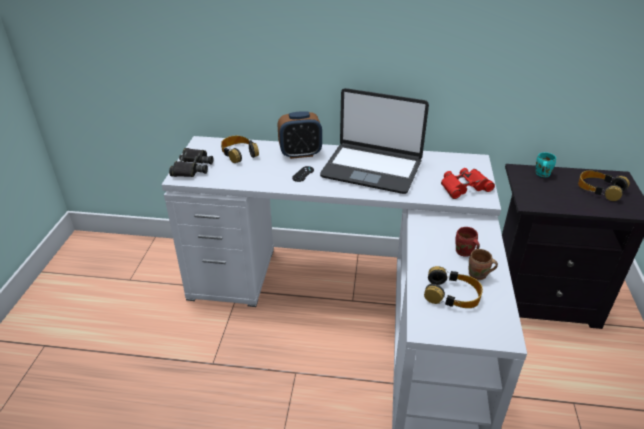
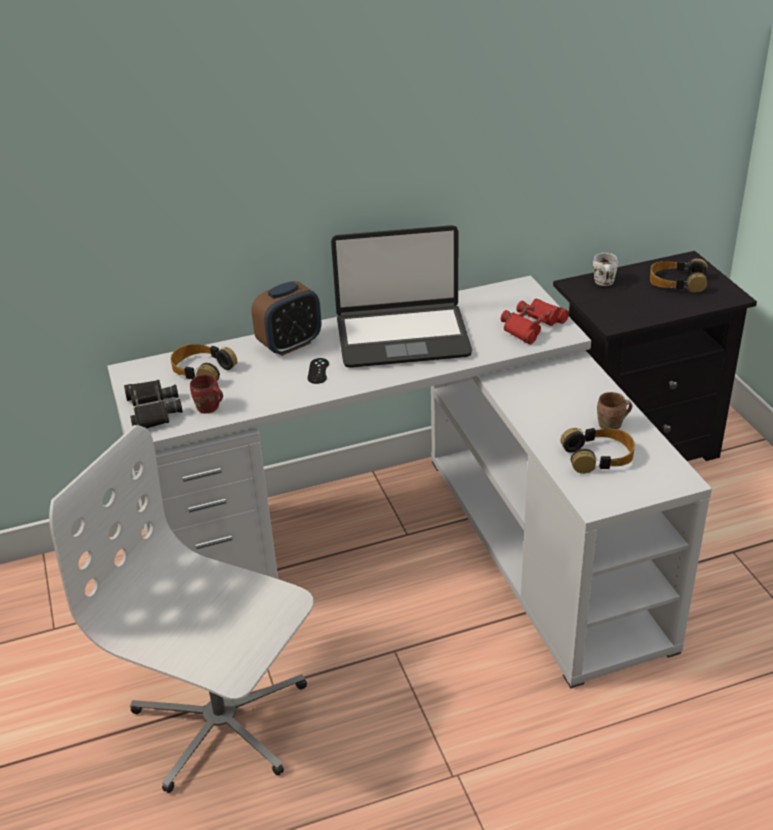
camera: 25 degrees left, 0 degrees up
red mug [455,227,480,257] -> red mug moved to [190,374,223,414]
turquoise mug [536,152,556,177] -> white mug [593,253,618,286]
none -> white office chair [49,425,313,793]

